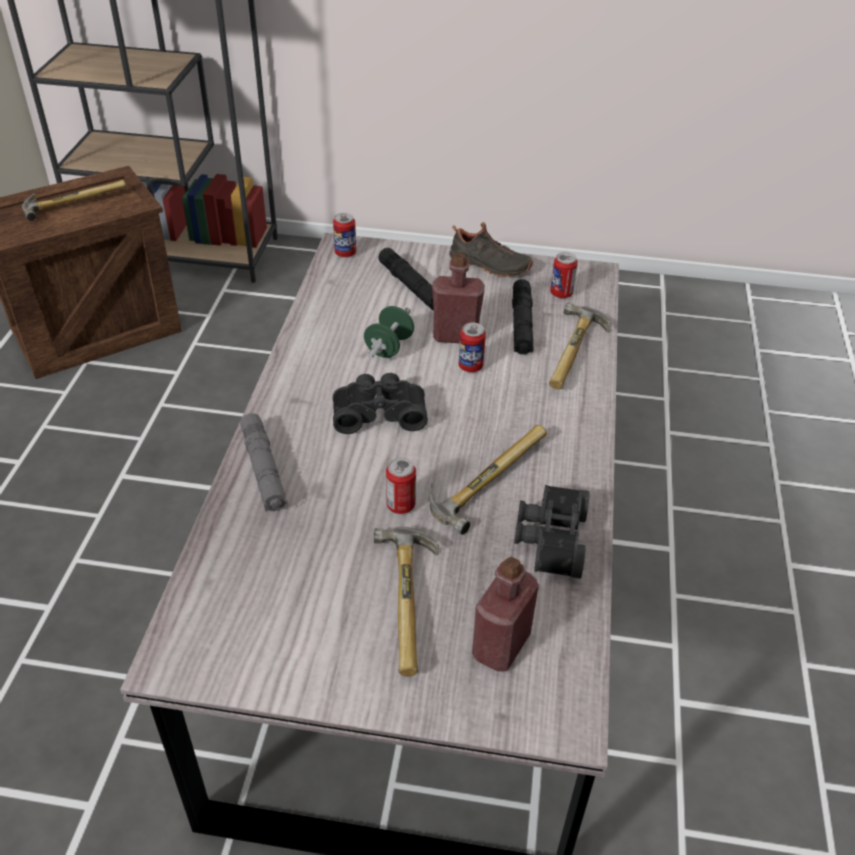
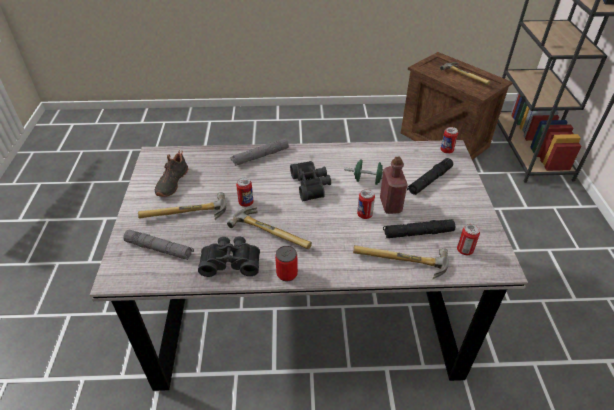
camera: 80 degrees right, 0 degrees up
black shoe [449,222,533,277] -> black shoe moved to [155,150,188,197]
red bottle [472,557,539,672] -> grey flashlight [123,230,194,260]
none -> can [275,246,298,282]

